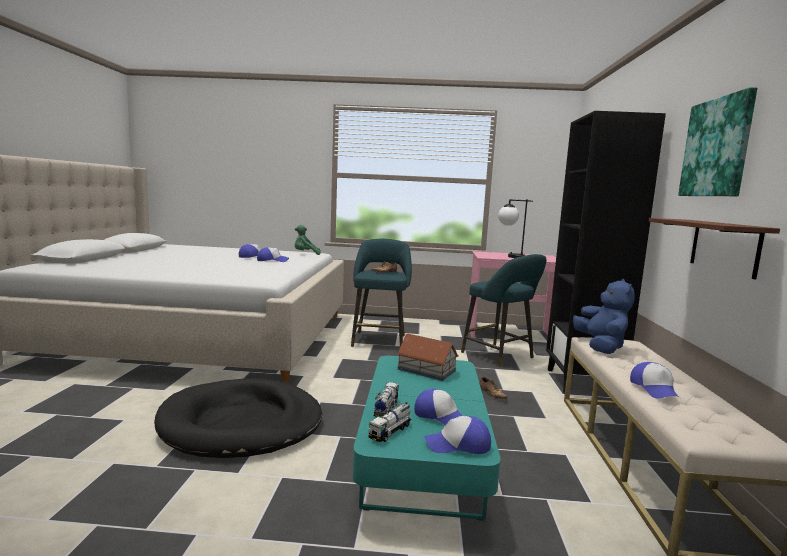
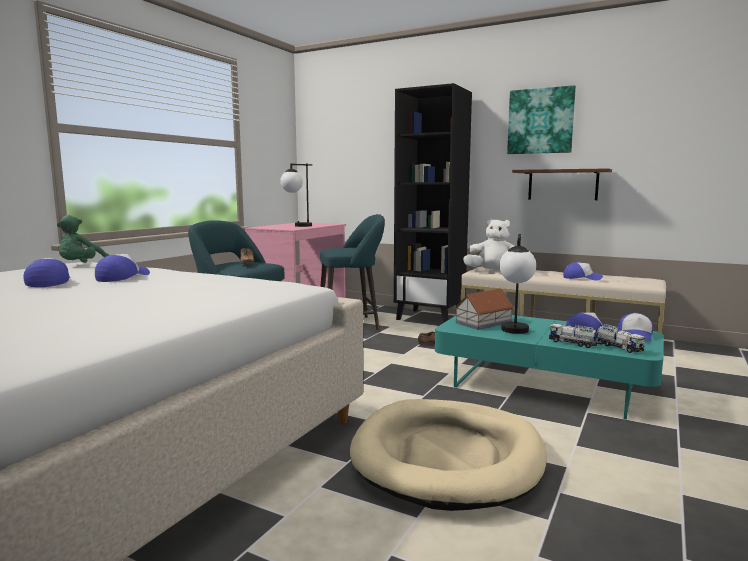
camera: 65 degrees left, 0 degrees up
black dog bed [154,379,322,458] -> beige dog bed [350,399,547,511]
blue plush toy [573,279,635,354] -> white plush toy [463,218,514,271]
none -> table lamp [500,234,536,334]

